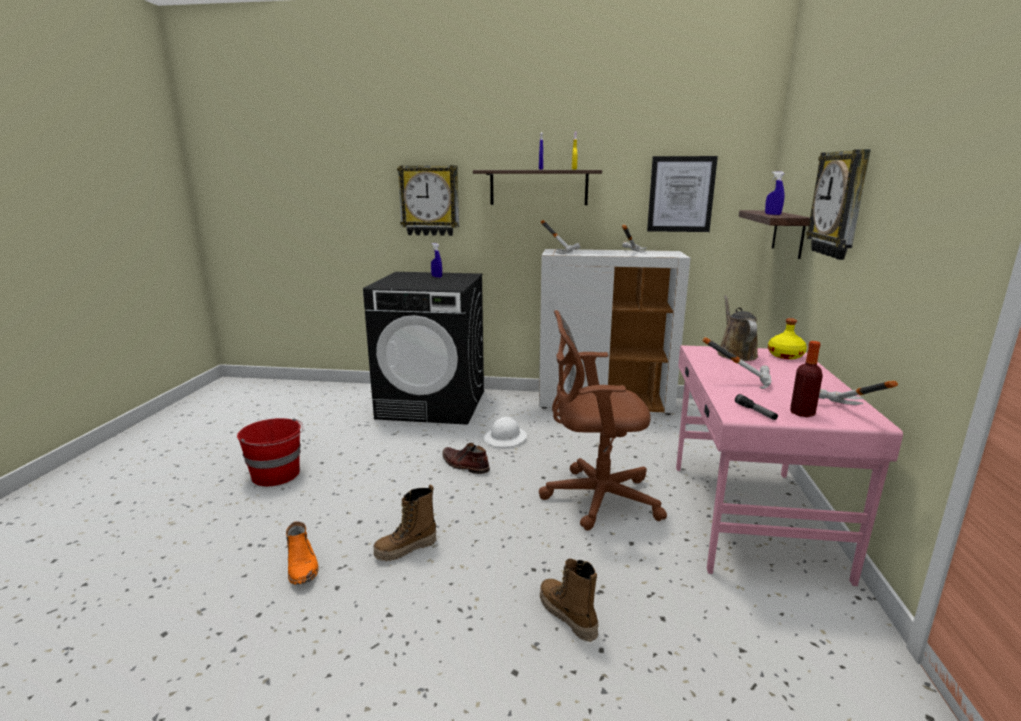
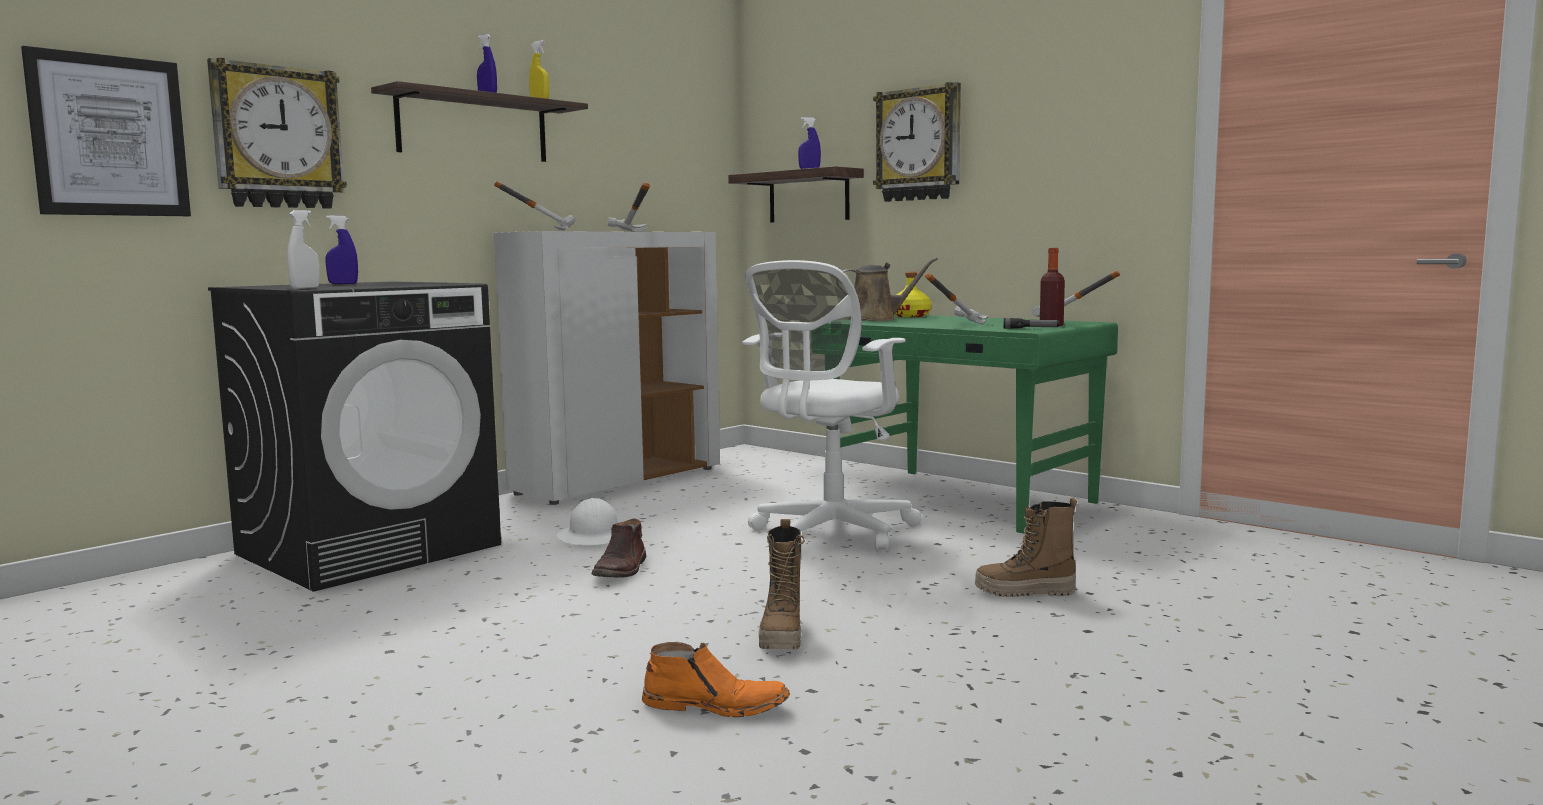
camera: 55 degrees left, 10 degrees down
red bucket [237,418,303,486] -> none
brown boot [442,443,490,474] -> brown boot turned 60 degrees counterclockwise [592,518,646,577]
brown office chair [539,310,667,531] -> white office chair [742,260,922,552]
picture [647,156,718,232] -> picture moved to [21,46,191,216]
pink desk [676,345,903,586] -> green desk [821,315,1118,534]
brown watering can [718,295,758,361] -> brown watering can turned 135 degrees clockwise [843,257,938,321]
none -> white spray bottle [287,210,320,289]

